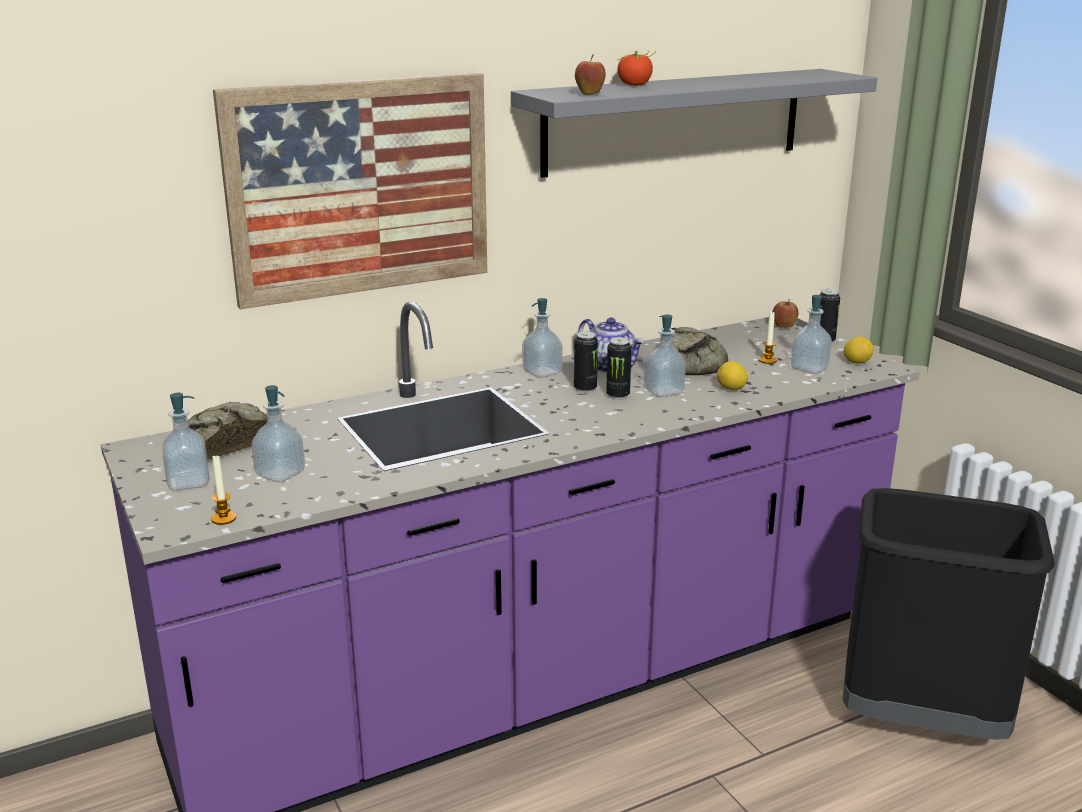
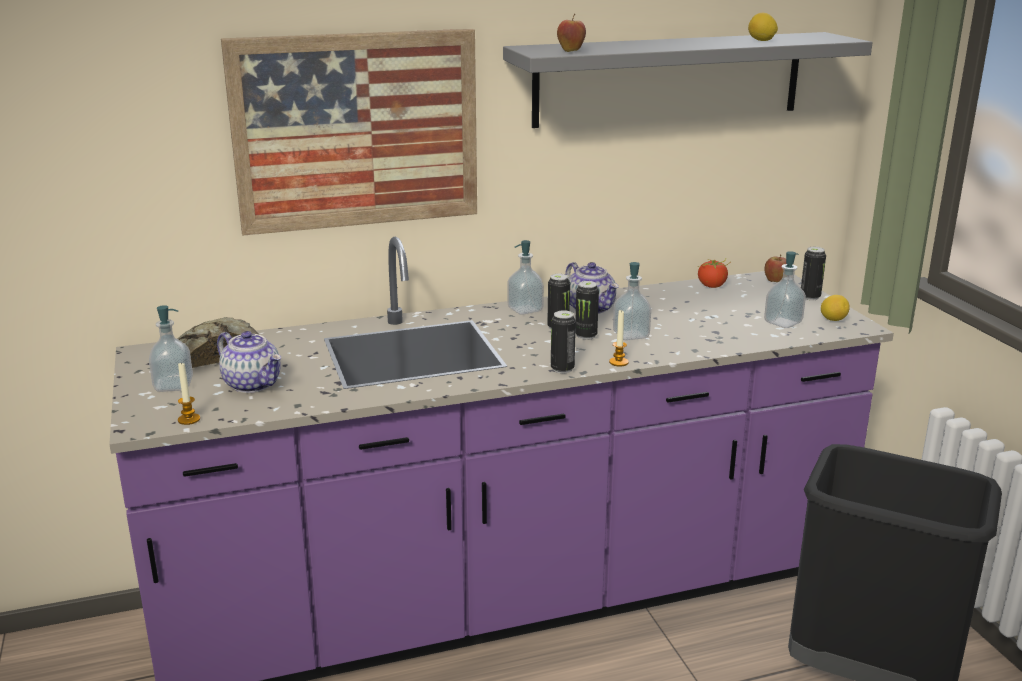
camera: 10 degrees right, 0 degrees up
soap dispenser [252,385,305,482] -> teapot [217,331,281,393]
tomato [617,51,655,86] -> tomato moved to [698,259,731,288]
bread [671,327,728,375] -> none
lemon [717,361,748,390] -> lemon moved to [748,13,778,41]
candle [759,311,777,364] -> candle moved to [609,309,629,367]
none -> can [551,310,576,373]

